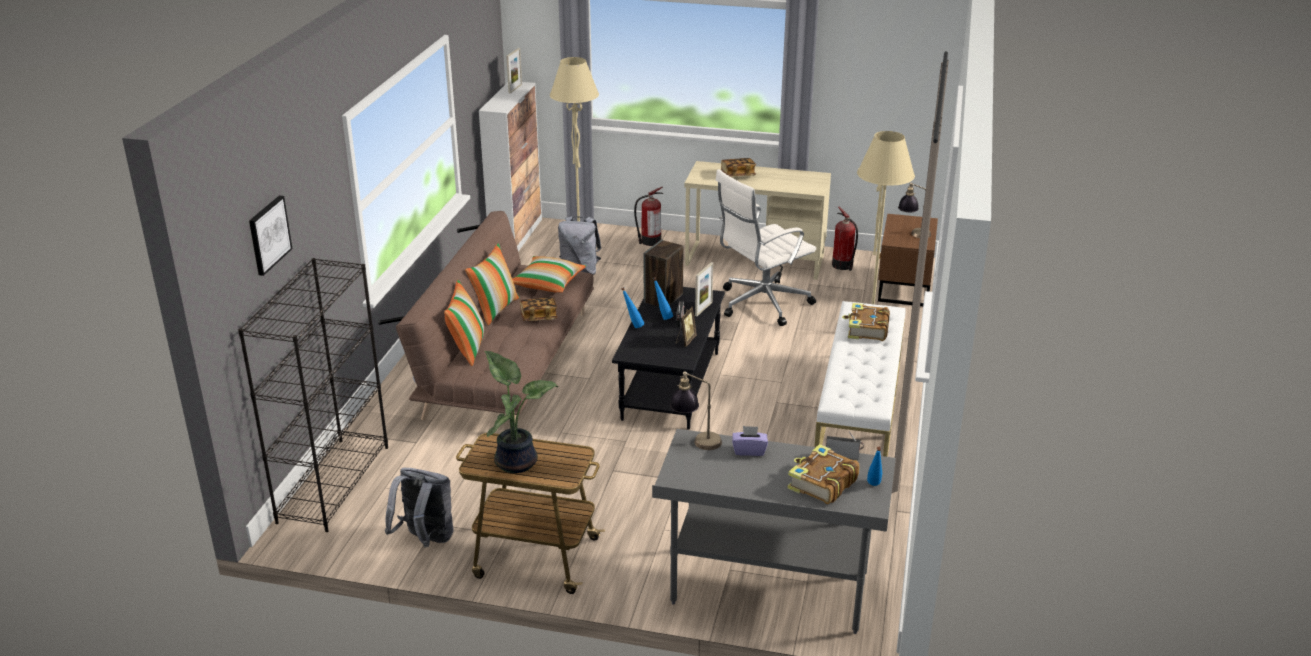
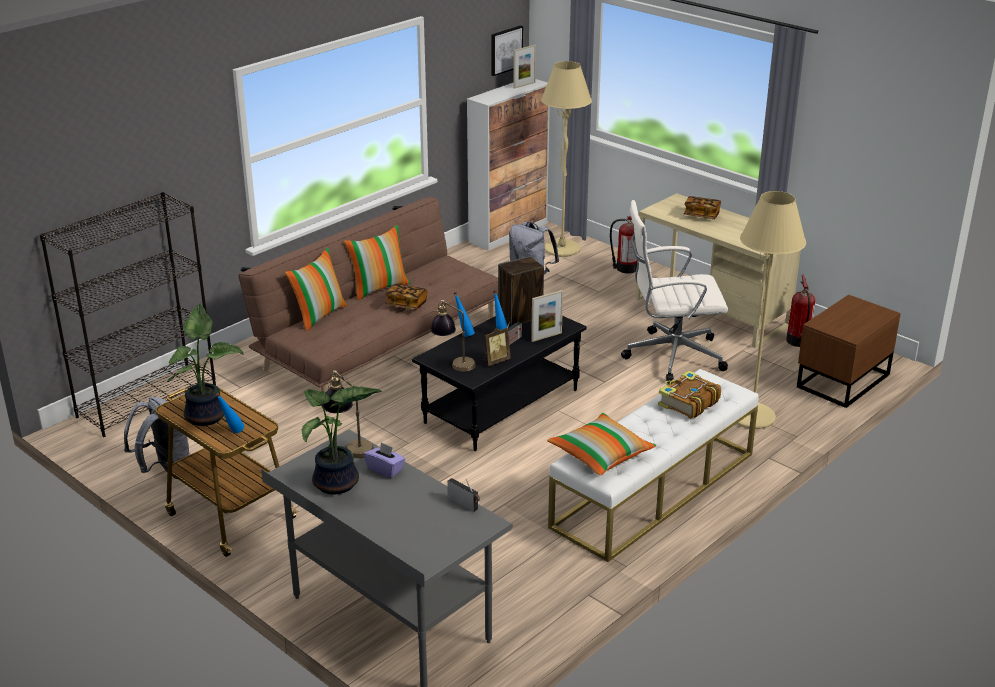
camera: 30 degrees right, 0 degrees up
picture [249,196,292,276] -> picture moved to [491,25,523,76]
pillow [512,256,586,293] -> pillow moved to [547,413,656,475]
book [787,444,860,504] -> none
blue bottle [867,447,882,486] -> blue bottle moved to [215,393,244,433]
table lamp [898,182,931,238] -> table lamp moved to [431,299,476,371]
none -> potted plant [302,386,382,495]

